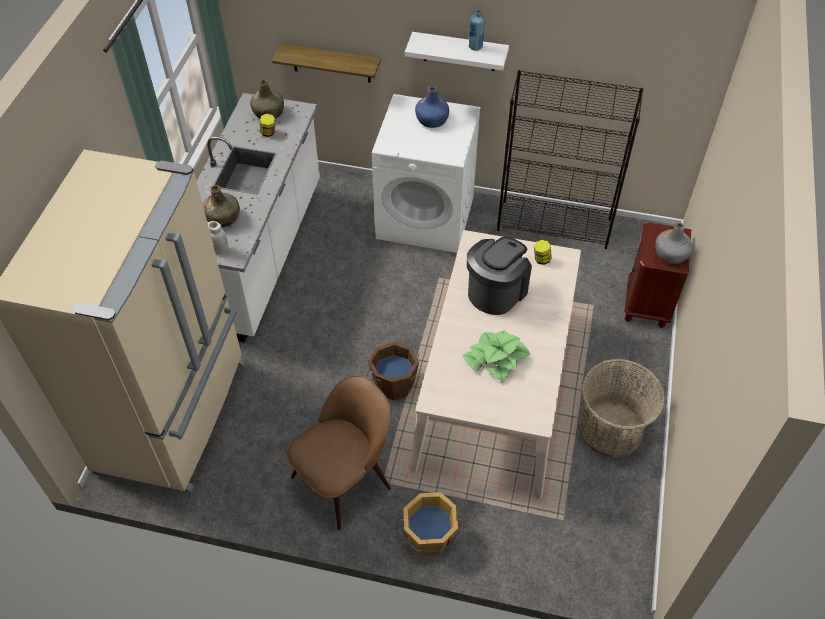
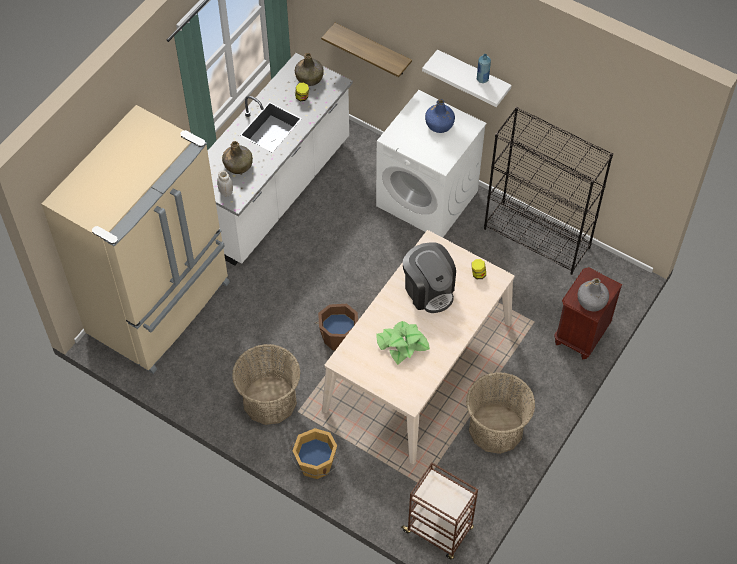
camera: 20 degrees right, 5 degrees up
brown chair [287,375,391,530] -> basket [232,344,301,425]
coffee machine [467,237,532,315] -> coffee machine turned 90 degrees clockwise [403,242,456,313]
none -> brown cart [401,462,478,559]

